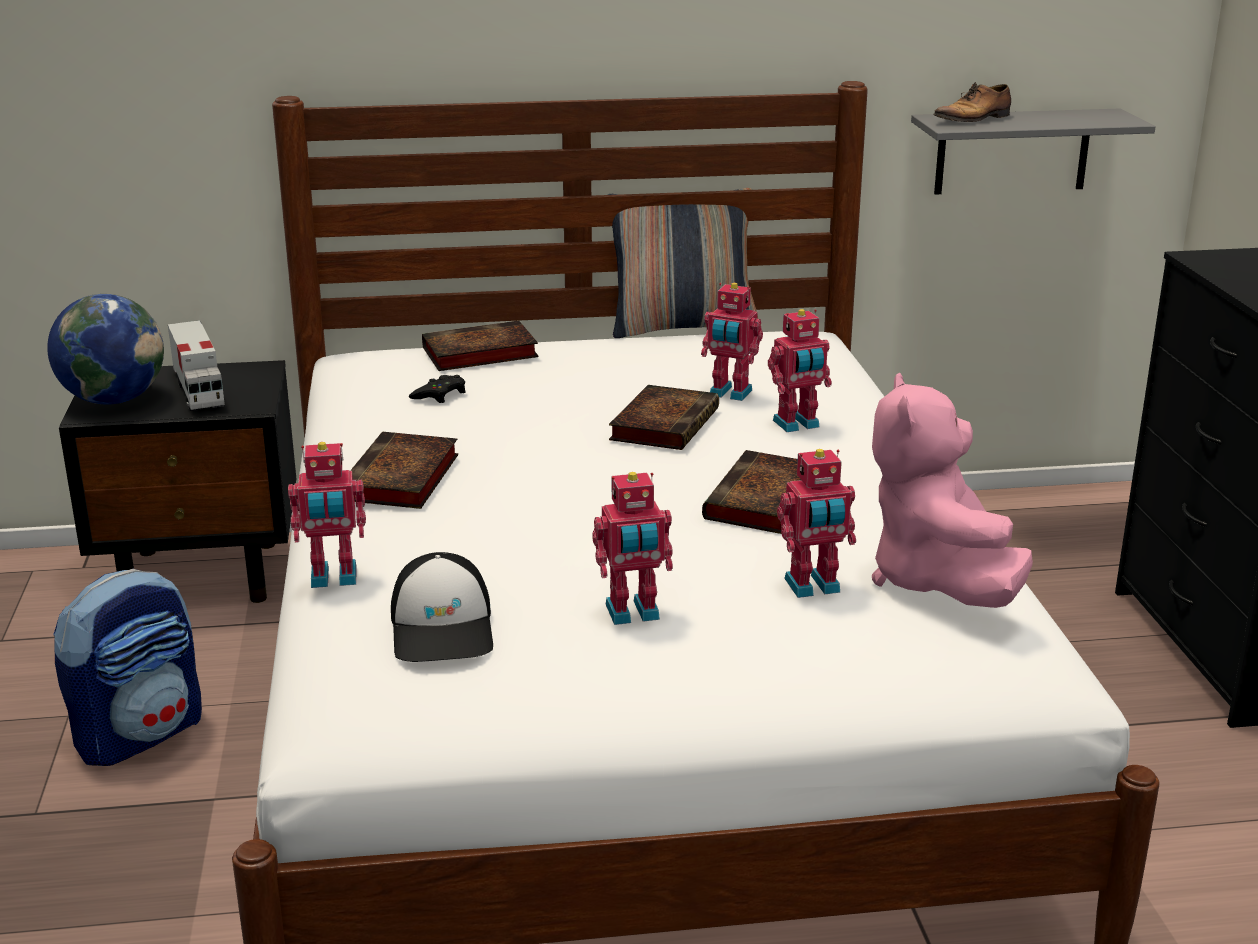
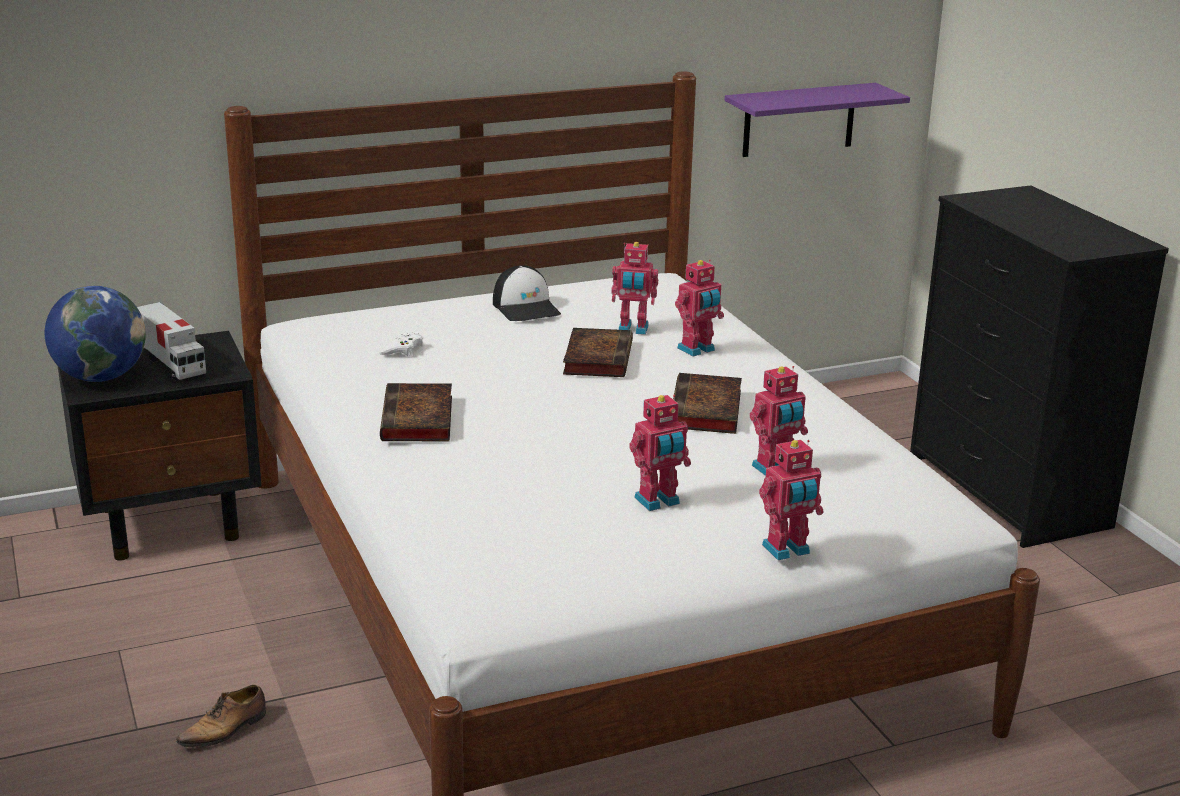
camera: 15 degrees left, 0 degrees up
backpack [53,569,202,766] -> none
toy robot [288,442,366,588] -> toy robot moved to [759,440,823,560]
cap [391,552,493,662] -> cap moved to [493,265,561,321]
black game controller [409,375,466,403] -> white game controller [379,332,424,356]
book [422,321,539,371] -> none
pillow [608,188,758,338] -> none
pink plush toy [872,373,1033,608] -> none
grey shelf [911,108,1156,195] -> purple shelf [725,83,910,157]
shoe [934,82,1011,122] -> shoe moved to [176,685,266,747]

